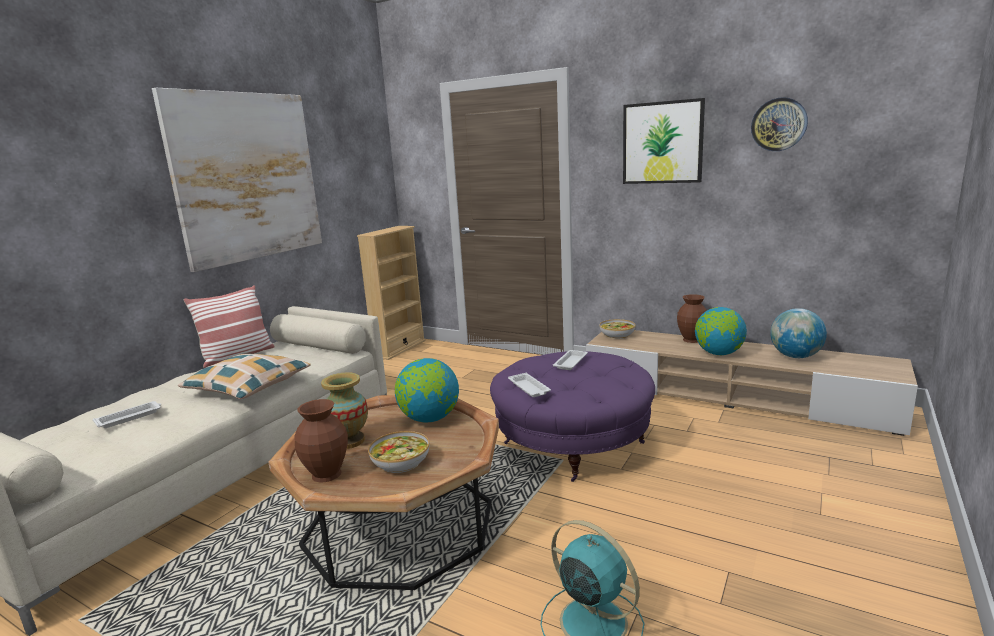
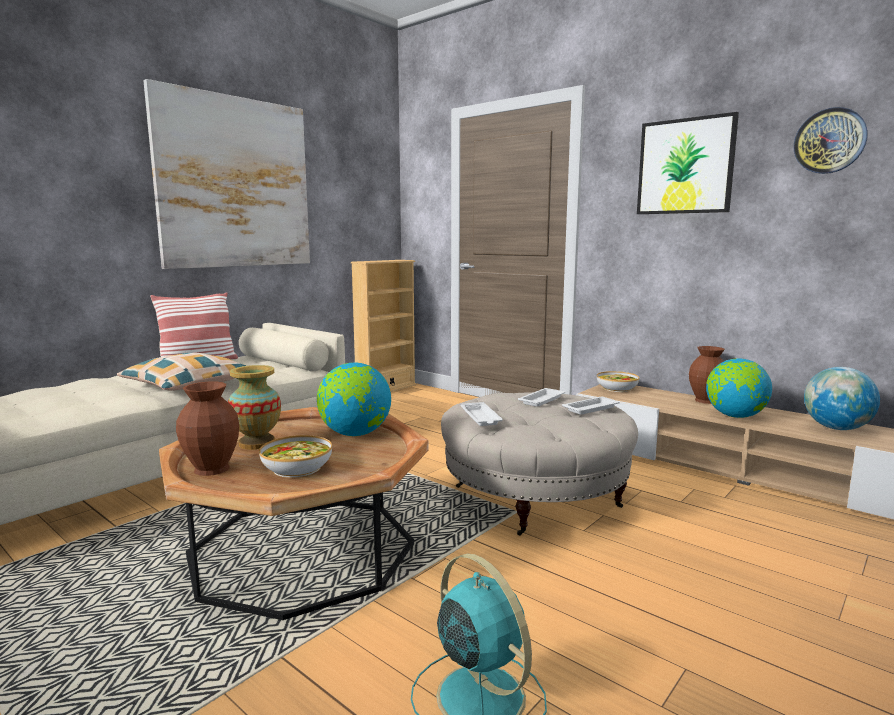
camera: 10 degrees right, 5 degrees down
white tray [93,401,161,428] -> white tray moved to [562,397,620,415]
purple ottoman [490,351,655,482] -> beige ottoman [441,392,638,536]

